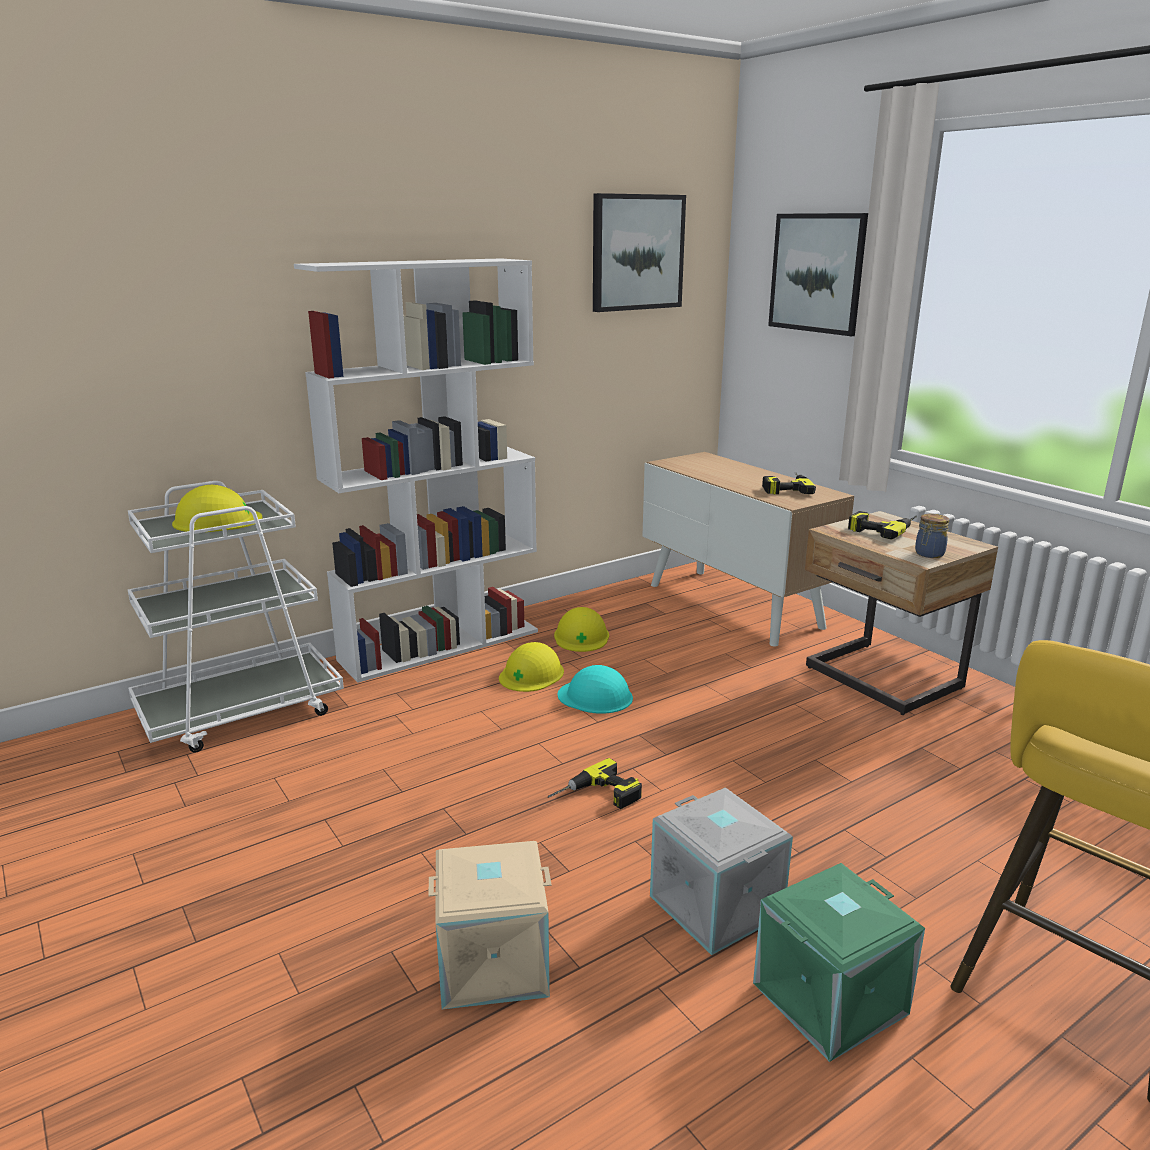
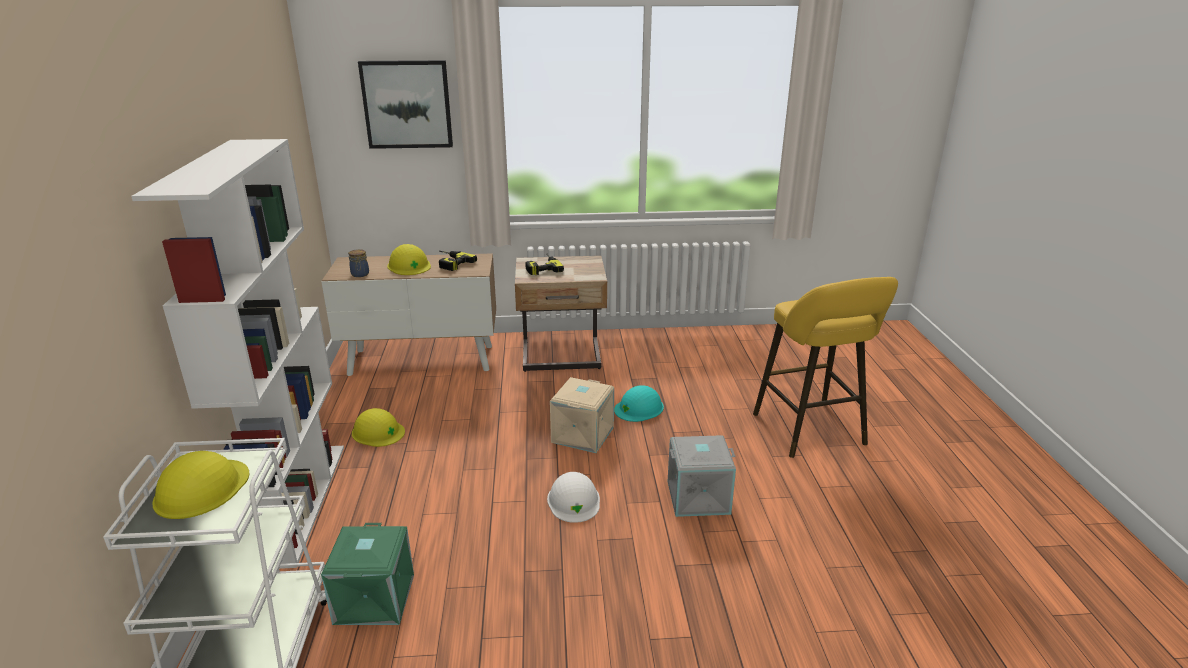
camera: 60 degrees left, 5 degrees up
beige storage box [429,841,552,1009] -> beige storage box moved to [550,377,614,453]
yellow hard hat [499,642,564,692] -> yellow hard hat moved to [387,244,431,275]
power drill [548,758,642,809] -> white hard hat [547,472,600,523]
turquoise hard hat [558,665,633,714] -> turquoise hard hat moved to [614,385,664,422]
picture [593,193,686,312] -> none
green storage box [753,863,925,1062] -> green storage box moved to [321,523,414,625]
jar [915,514,949,558] -> jar moved to [348,249,369,277]

